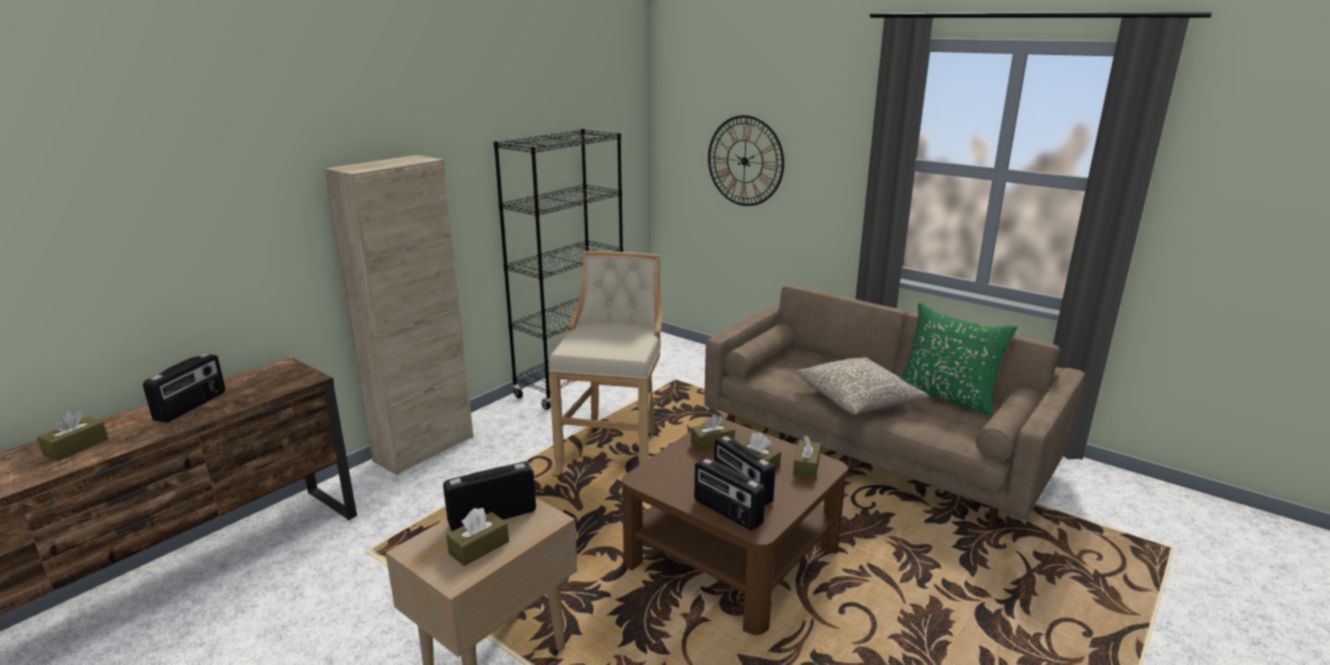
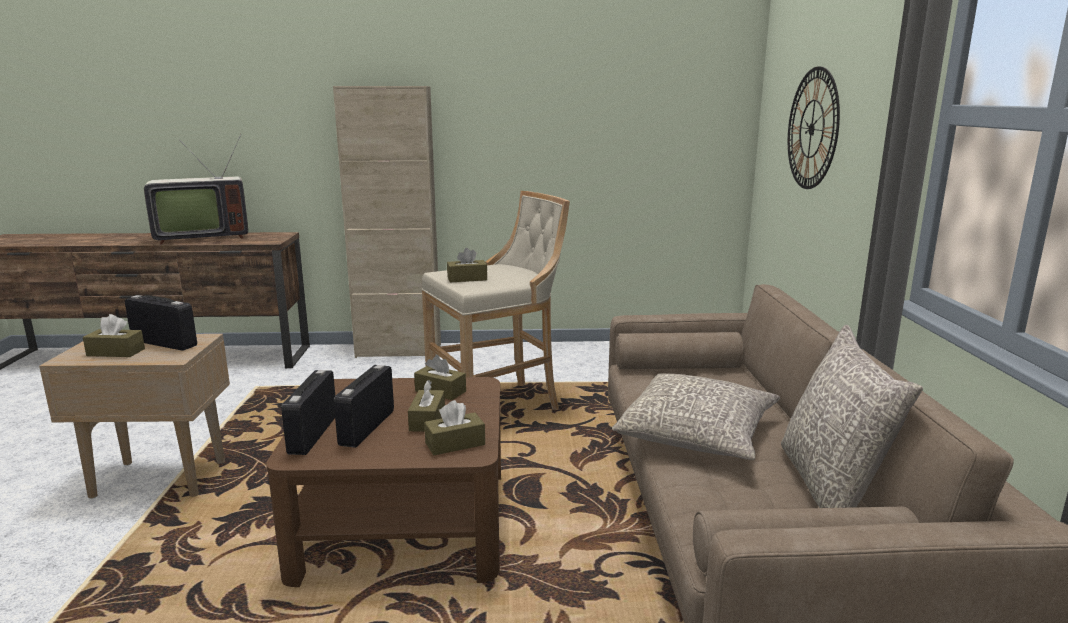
camera: 50 degrees right, 5 degrees down
brown tissue box [37,410,109,461] -> brown tissue box moved to [447,248,487,282]
radio [143,353,225,423] -> television [144,134,248,245]
black bookcase [494,129,623,410] -> none
green pillow [901,302,1017,415] -> grey pillow [781,325,923,508]

